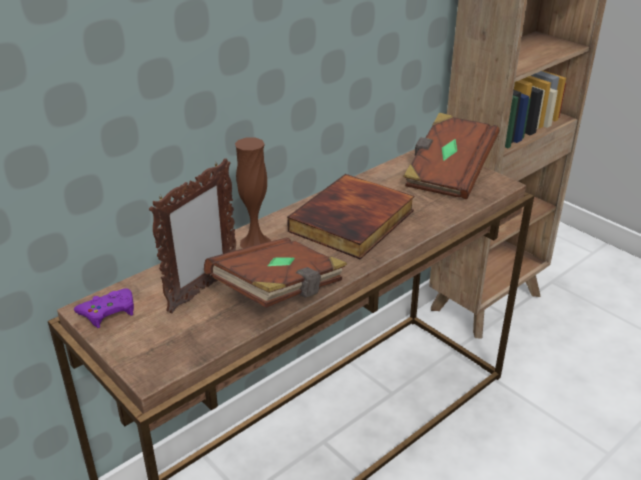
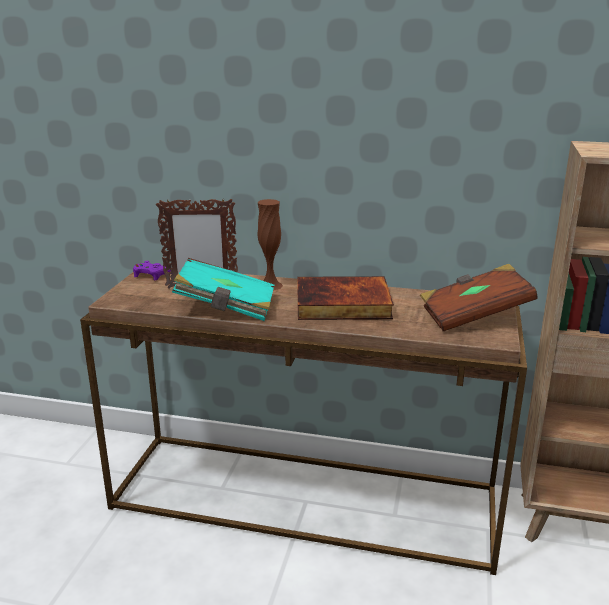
camera: 55 degrees right, 10 degrees down
brown book [204,238,347,308] -> turquoise book [172,258,274,321]

